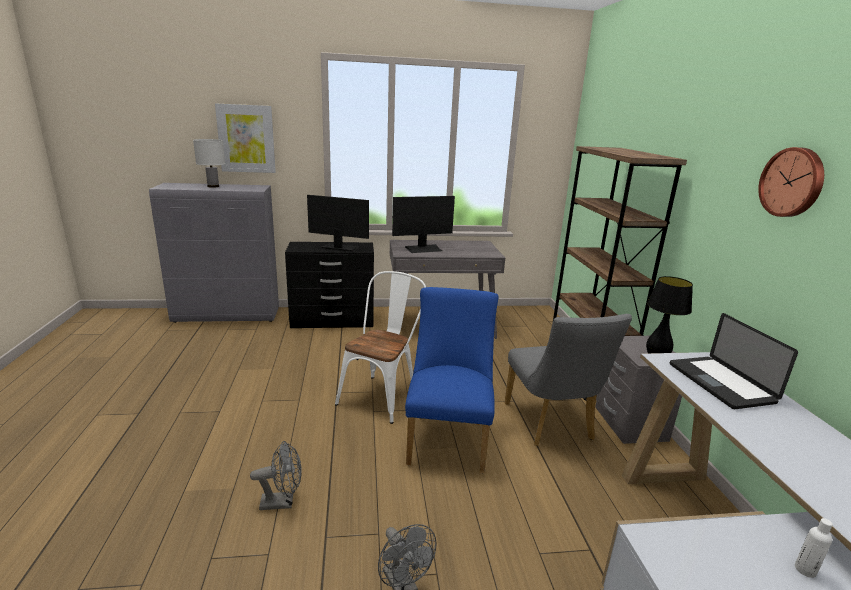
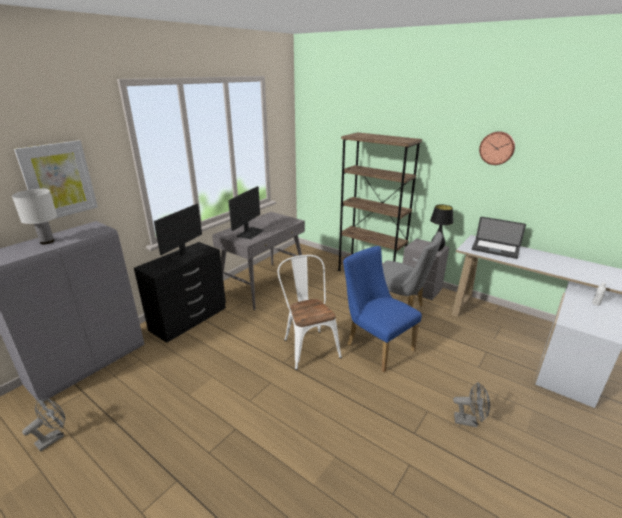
camera: 45 degrees left, 5 degrees up
grey fan [250,441,302,510] -> grey fan moved to [22,399,66,452]
monitor [307,195,369,252] -> monitor turned 150 degrees clockwise [154,204,204,264]

